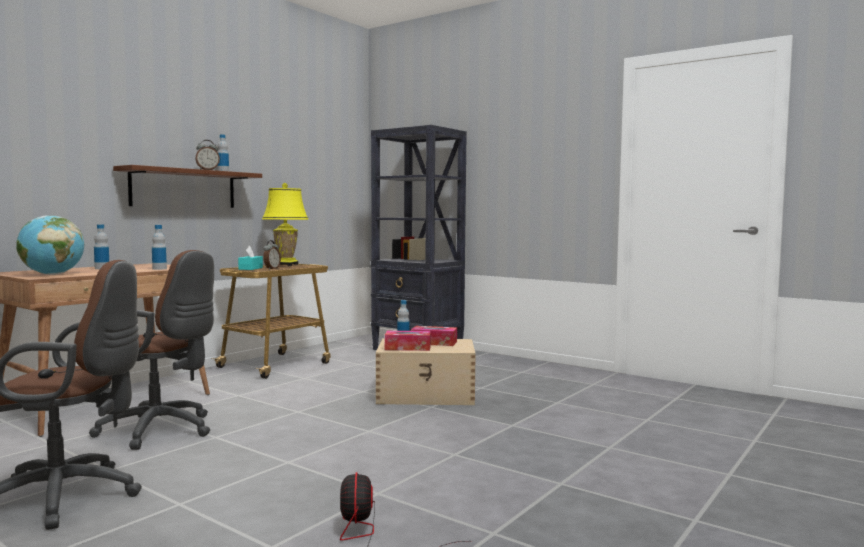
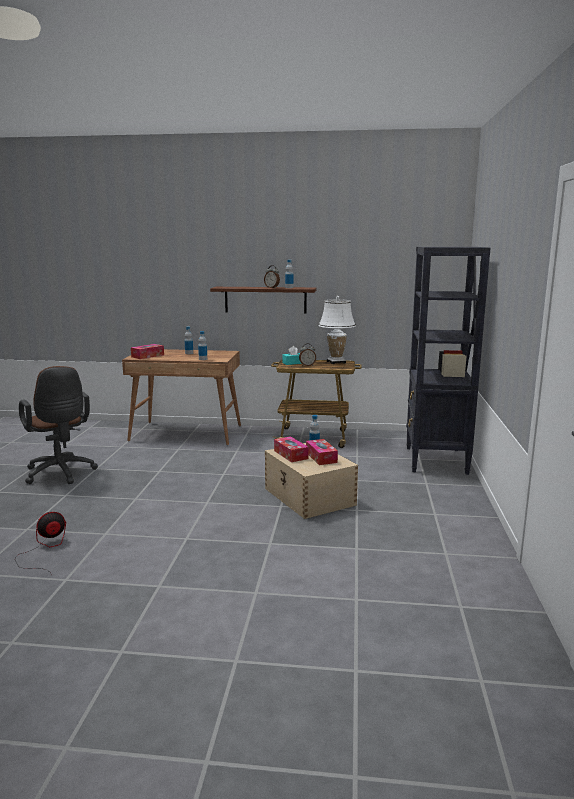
camera: 60 degrees right, 10 degrees up
globe [16,215,84,275] -> tissue box [131,344,164,359]
brown office chair [89,250,214,450] -> none
yellow table lamp [262,183,309,266] -> white table lamp [318,296,356,364]

